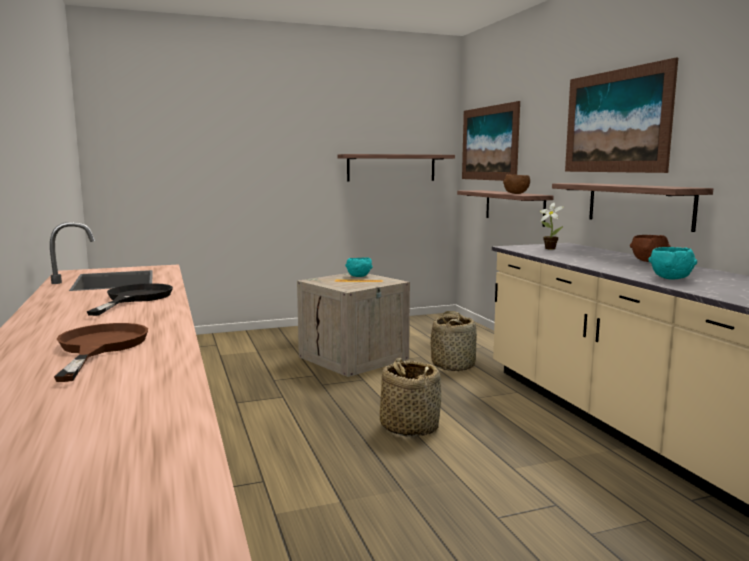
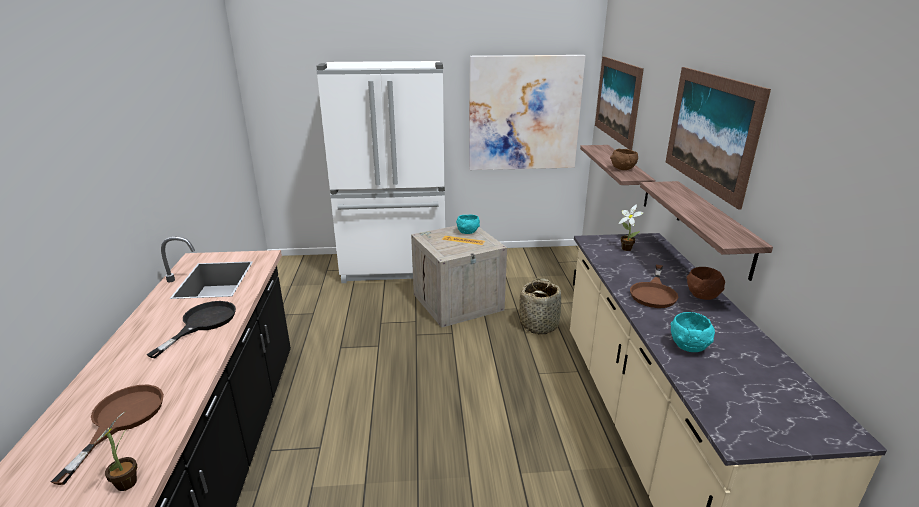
camera: 15 degrees right, 15 degrees up
shelf [337,154,455,182] -> picture [469,55,585,170]
basket [380,357,441,436] -> none
none -> potted plant [86,411,137,491]
none -> white fridge [316,61,445,283]
none -> brown frying pan [630,265,678,308]

